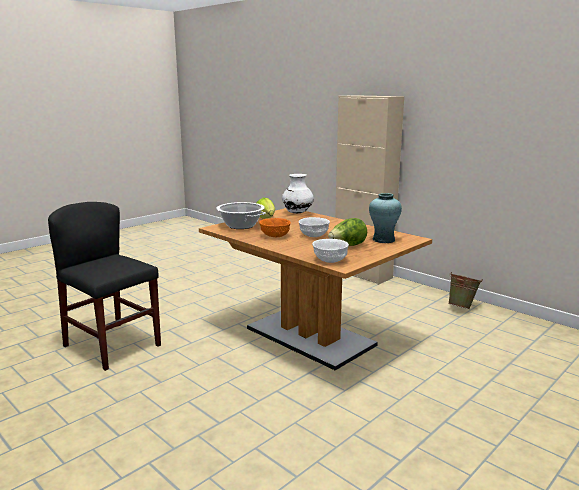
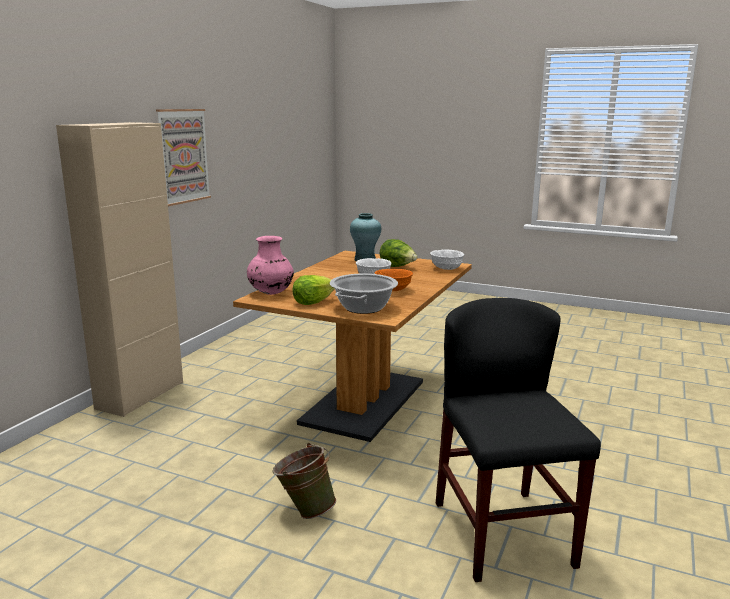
camera: 110 degrees left, 0 degrees up
black chair [48,202,161,371] -> black chair turned 150 degrees clockwise [436,298,601,582]
white vase [282,174,314,214] -> pink vase [247,236,294,295]
green bucket [448,272,483,309] -> green bucket moved to [272,443,336,519]
none -> picture [156,109,211,206]

